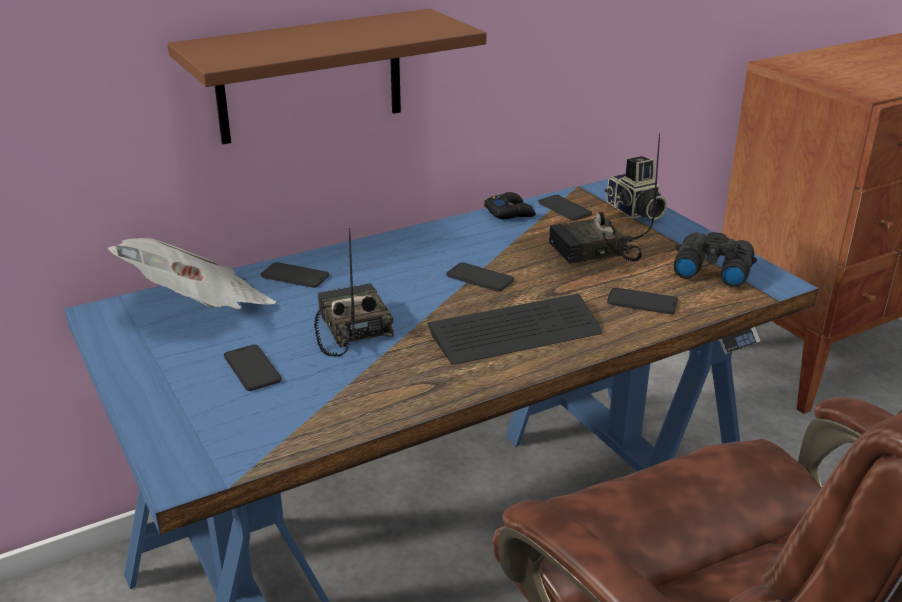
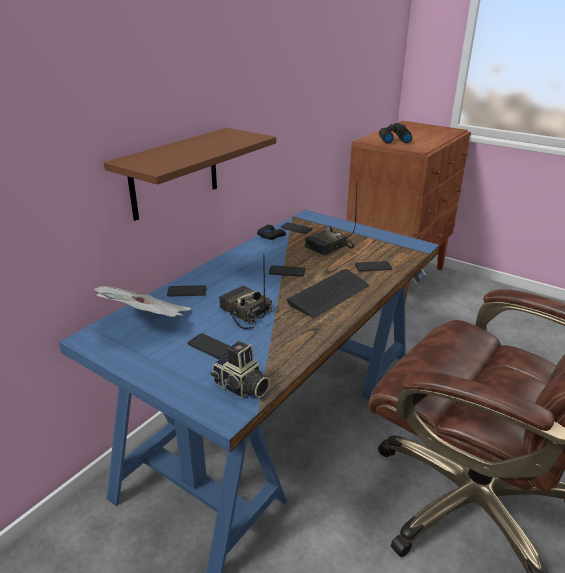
camera: 25 degrees left, 0 degrees up
camera [605,156,667,220] -> camera moved to [211,341,270,398]
black binoculars [674,232,757,287] -> black binoculars moved to [379,123,412,143]

